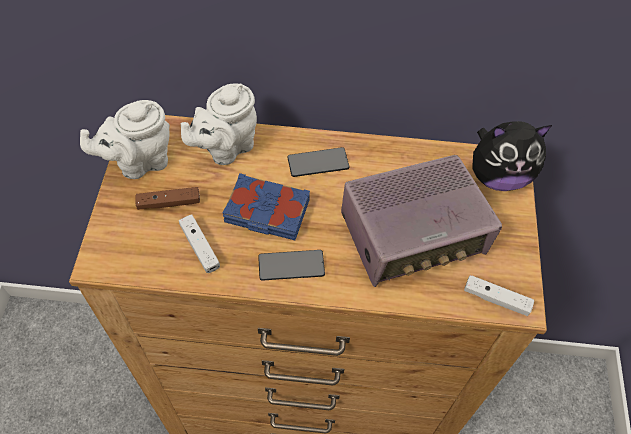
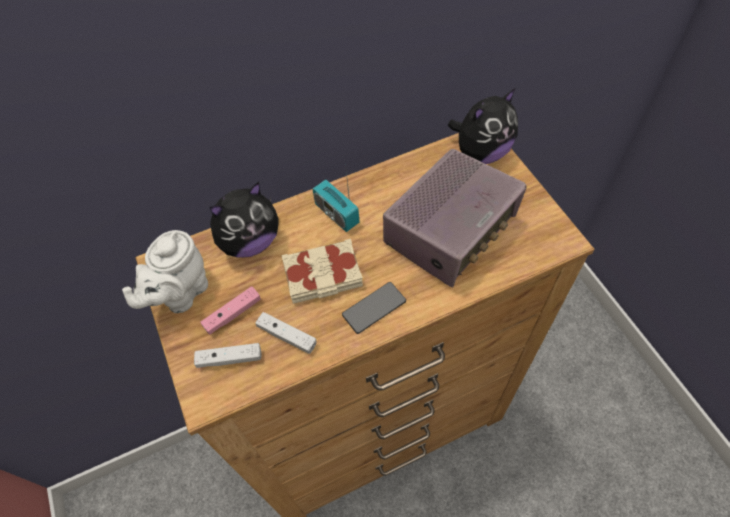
camera: 25 degrees left, 0 degrees up
brown game controller [135,187,200,210] -> pink game controller [201,286,261,335]
white teapot [181,83,257,165] -> plush toy [210,182,279,258]
blue book [223,173,310,240] -> beige book [281,239,363,304]
phone [287,147,350,177] -> radio [312,171,359,232]
white game controller [464,275,534,316] -> white game controller moved to [194,343,261,368]

